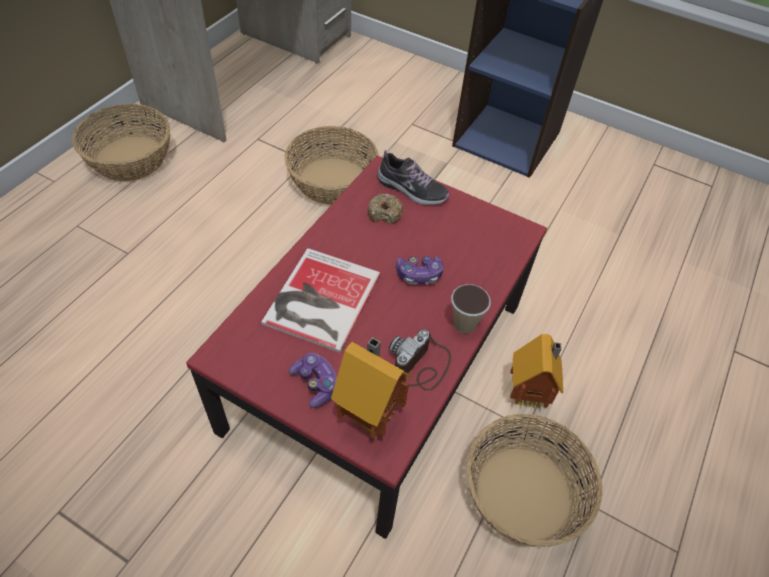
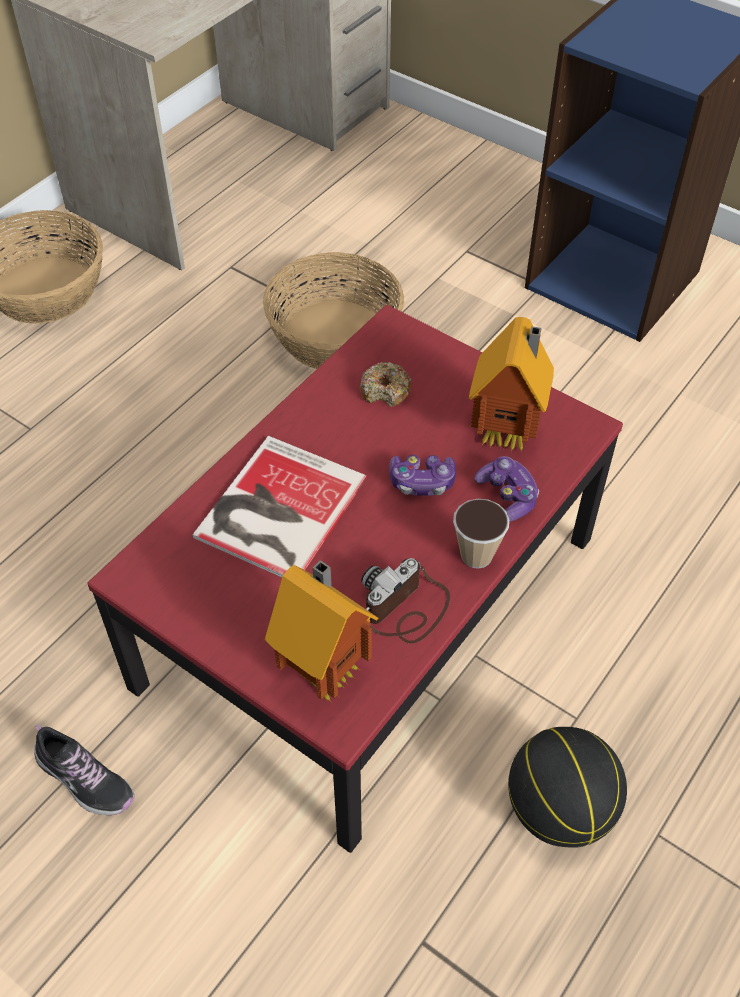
camera: 10 degrees right, 0 degrees up
game controller [289,353,337,408] -> game controller moved to [474,456,539,522]
shoe [377,150,450,205] -> shoe moved to [34,724,135,815]
basket [466,414,602,547] -> basketball [508,727,627,848]
toy house [510,334,563,408] -> toy house moved to [469,317,554,453]

